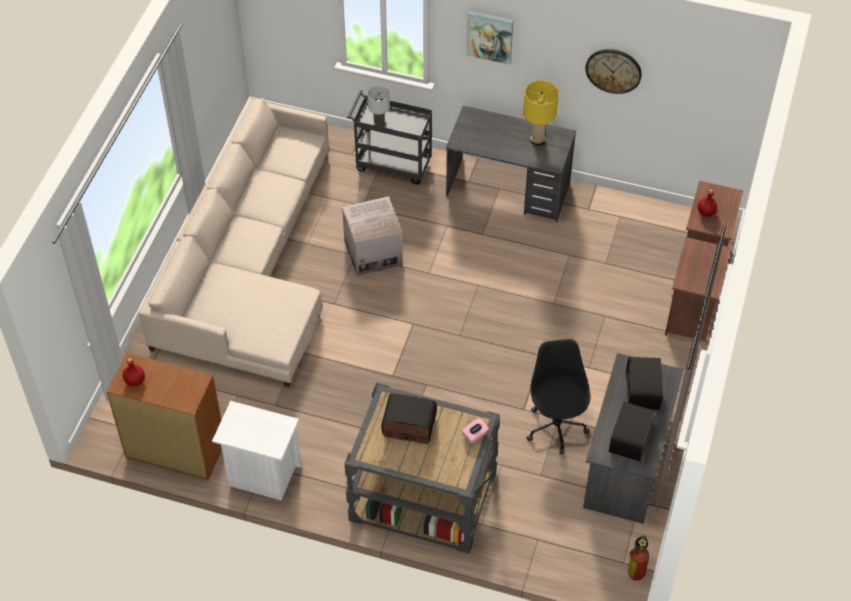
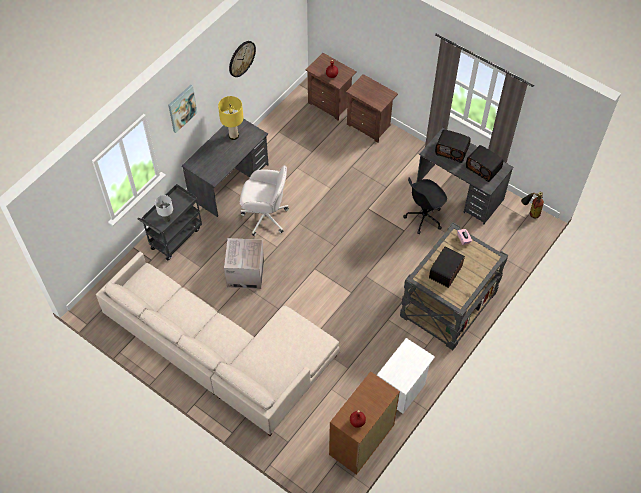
camera: 70 degrees left, 5 degrees up
black office chair [526,339,590,454] -> black office chair turned 45 degrees counterclockwise [403,178,447,234]
none -> white office chair [240,165,289,236]

